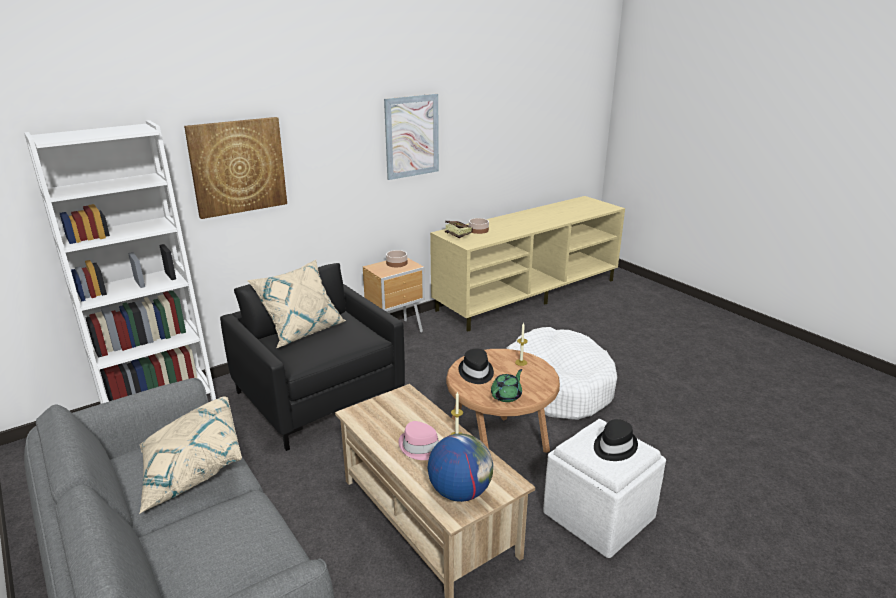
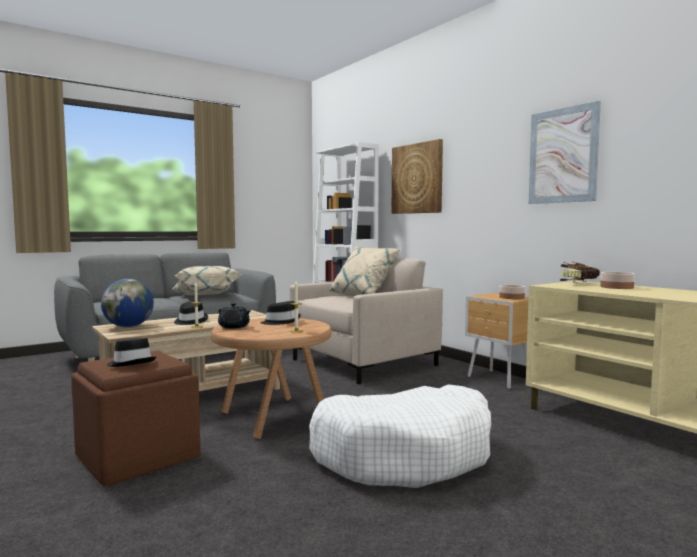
camera: 90 degrees right, 20 degrees down
black armchair [220,263,405,451] -> beige armchair [290,258,443,384]
pink hat [399,421,439,460] -> black hat [174,301,208,325]
green teapot [491,369,522,402] -> black teapot [218,303,250,329]
white ottoman [543,419,666,558] -> brown ottoman [71,351,201,486]

